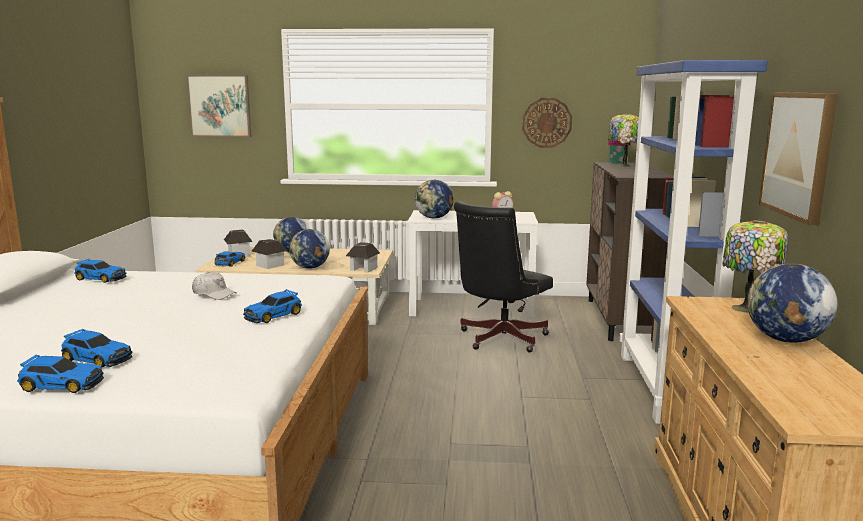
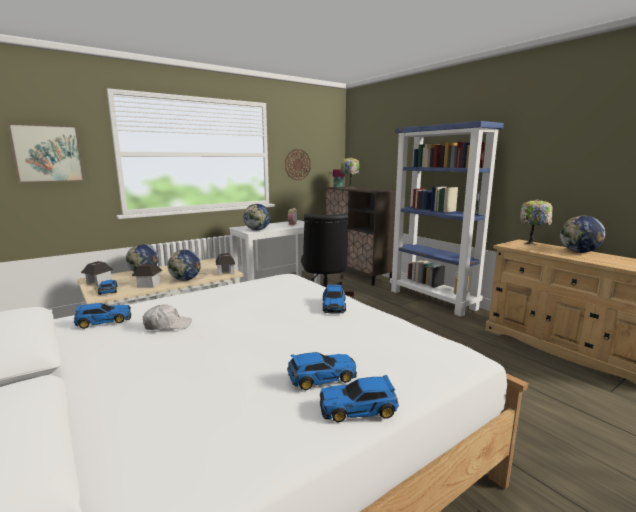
camera: 40 degrees left, 0 degrees up
toy car [17,354,104,393] -> toy car turned 150 degrees counterclockwise [320,375,399,422]
white cap [192,272,237,300] -> white cap moved to [143,304,192,330]
picture [759,92,838,226] -> none

